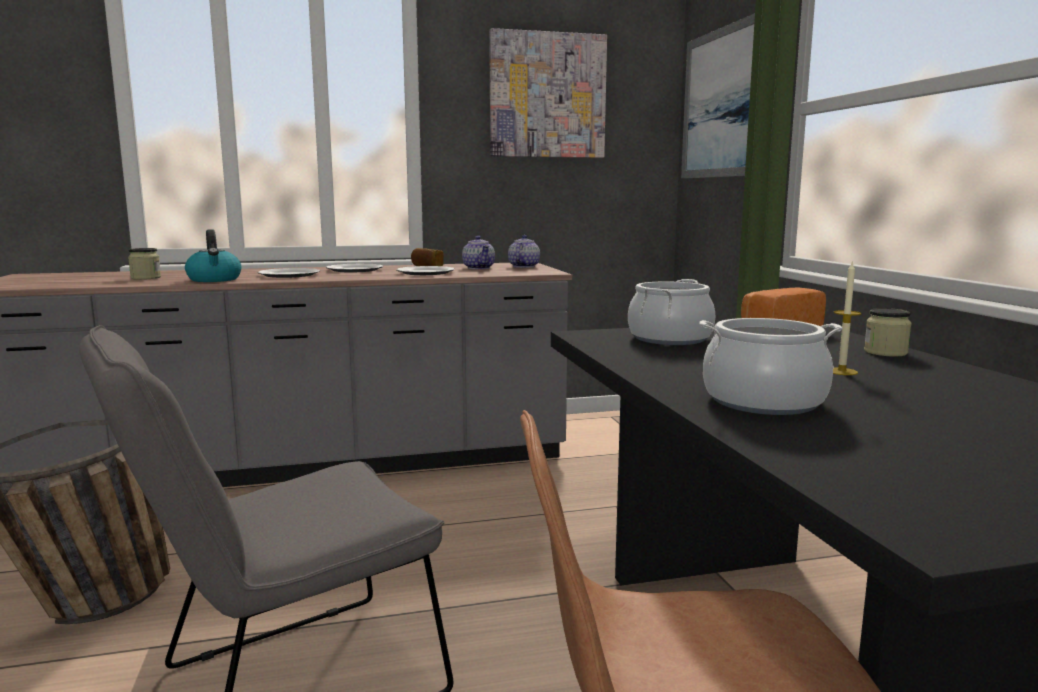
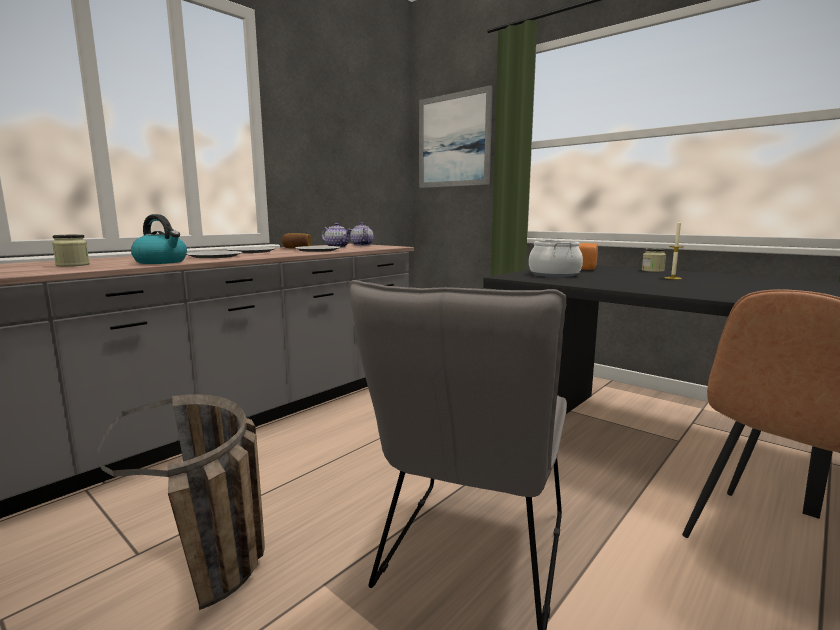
camera: 35 degrees left, 0 degrees up
picture [489,28,607,158] -> none
cooking pot [699,318,842,415] -> none

